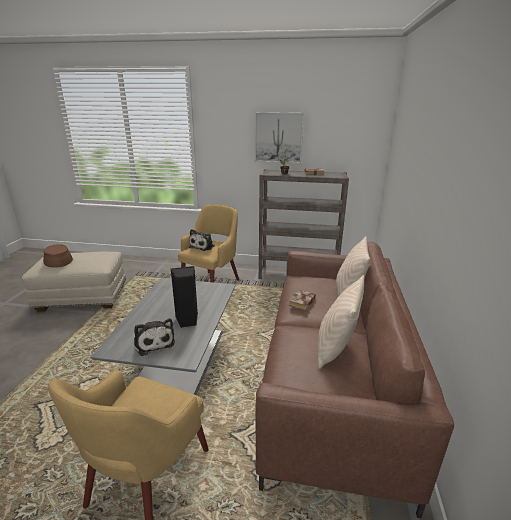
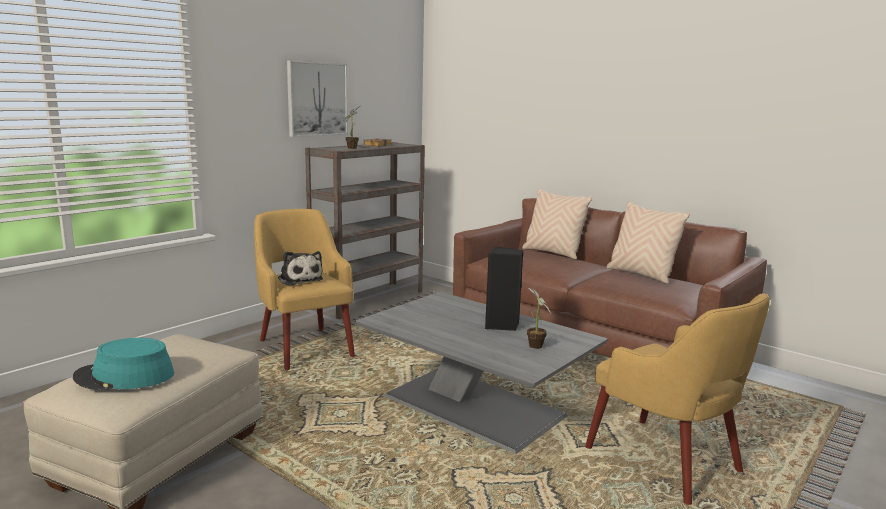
camera: 60 degrees left, 10 degrees down
brown hat [43,244,73,268] -> turquoise hat [73,338,174,390]
plush toy [134,318,175,356] -> potted plant [527,288,551,349]
book [289,290,316,310] -> none

